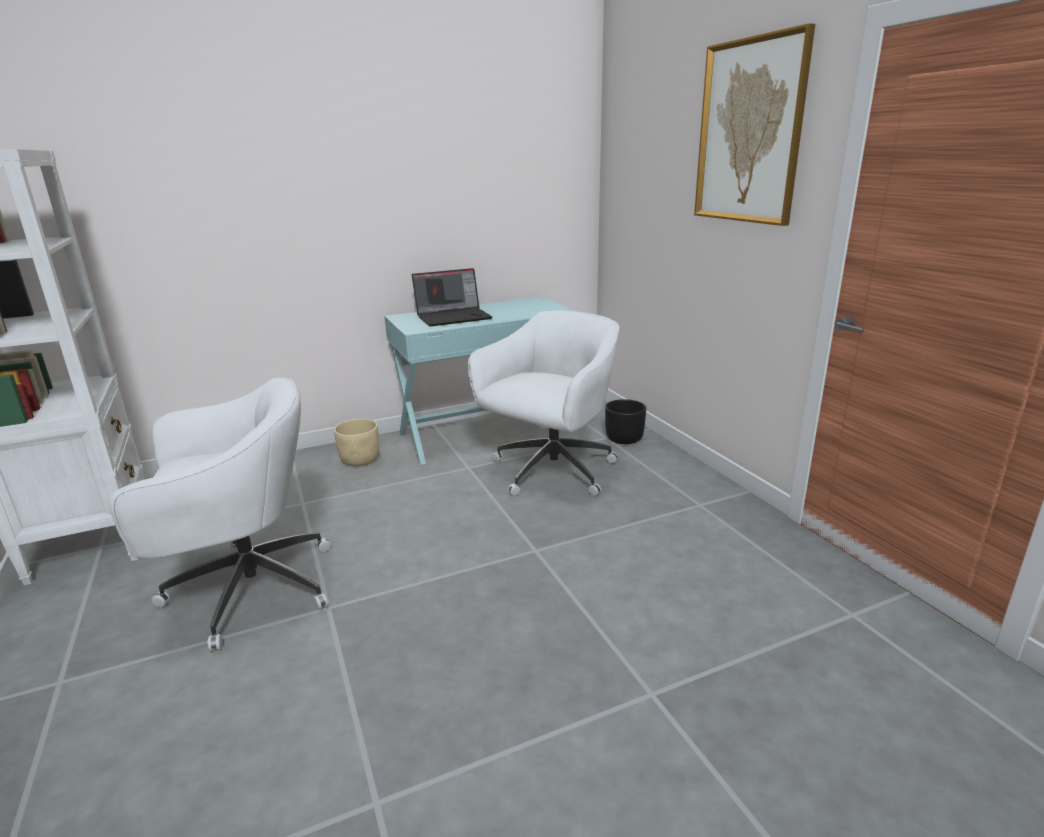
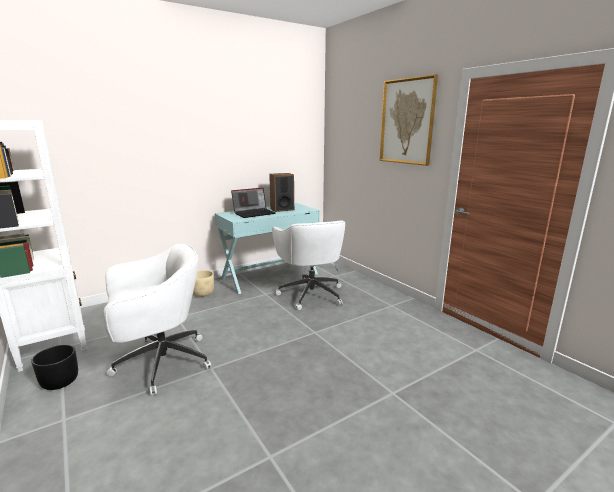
camera: 10 degrees left, 5 degrees down
white office chair [468,310,619,496] -> white office chair turned 135 degrees clockwise [272,220,346,310]
black planter [605,399,646,444] -> black planter moved to [31,345,78,390]
none -> speaker [269,173,294,212]

